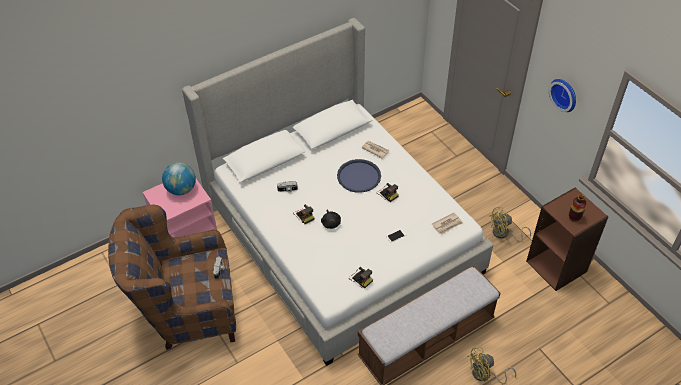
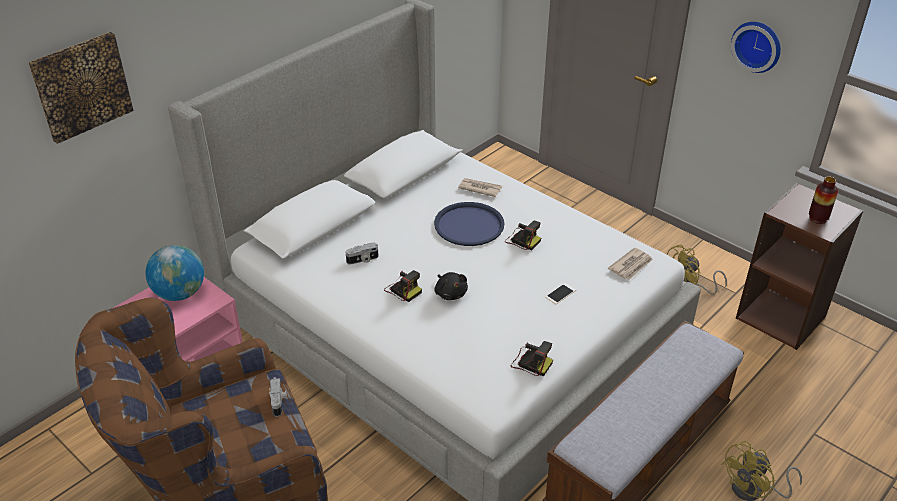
camera: 15 degrees left, 10 degrees down
none -> picture [28,32,134,144]

